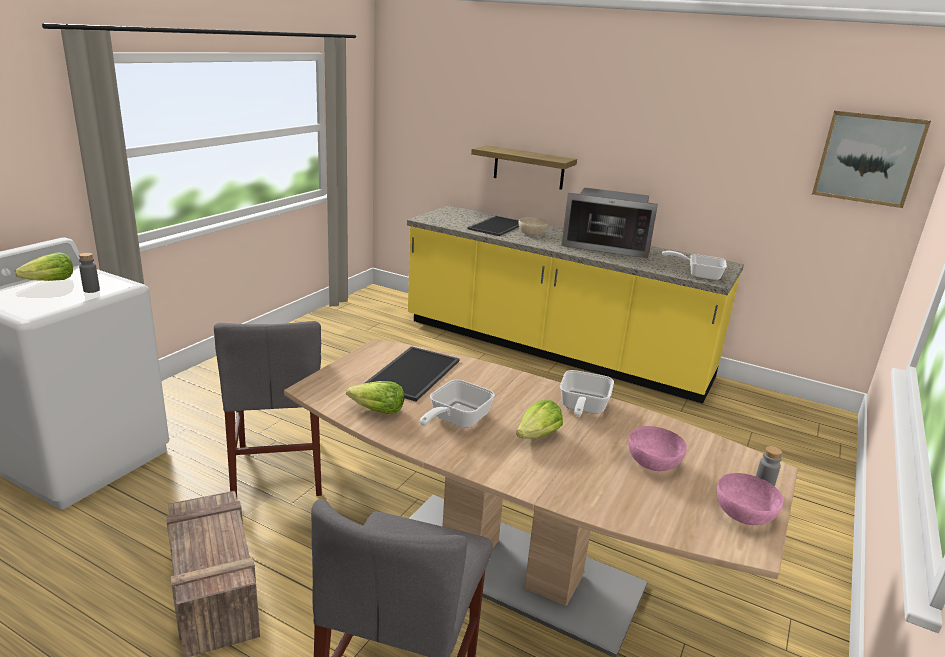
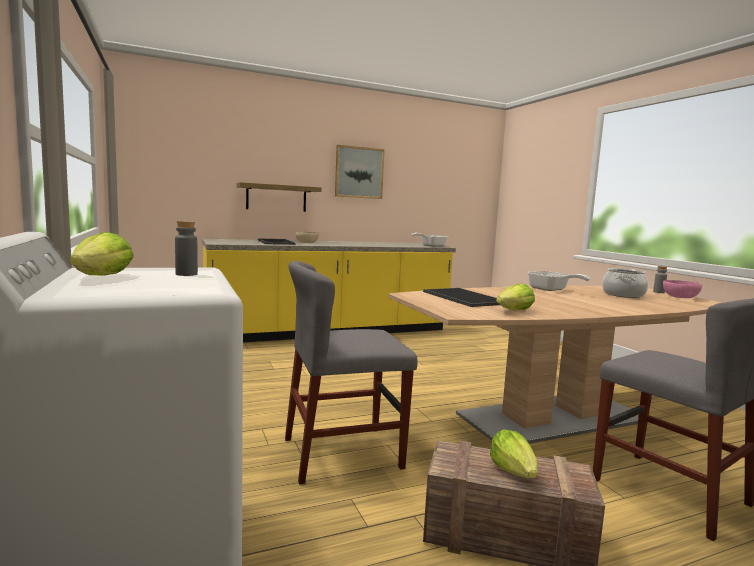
camera: 50 degrees left, 15 degrees down
grey chair [214,321,322,497] -> grey chair turned 135 degrees clockwise [285,261,418,484]
frying pan [420,380,495,428] -> none
lettuce [516,400,563,439] -> lettuce moved to [490,429,538,478]
microwave [561,187,658,259] -> none
pink bowl [628,426,687,471] -> cooking pot [602,268,648,298]
picture [812,111,931,208] -> picture moved to [335,145,385,199]

